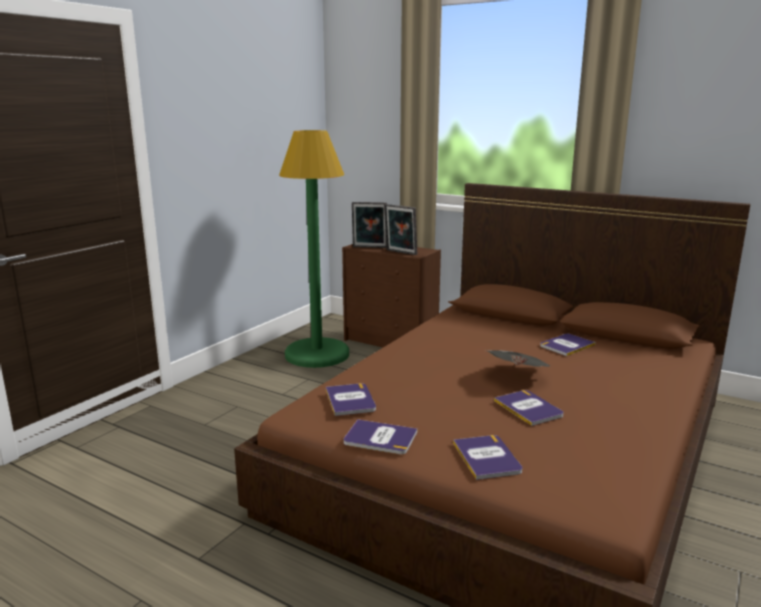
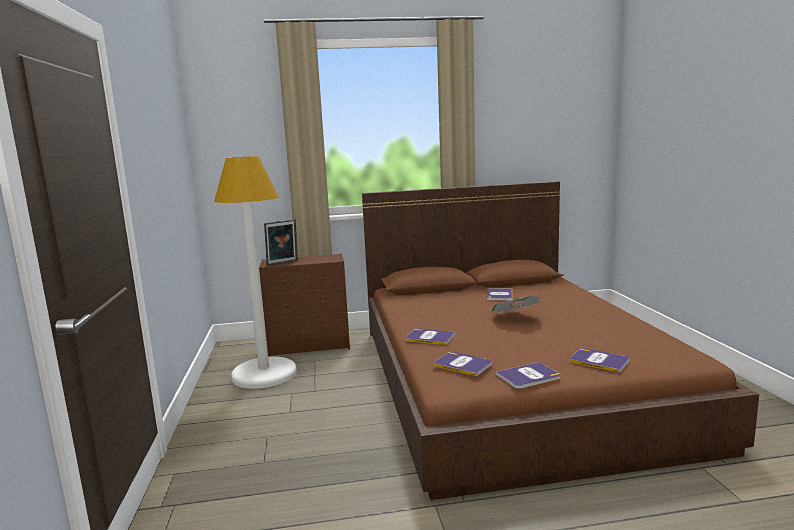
camera: 40 degrees left, 5 degrees down
green floor lamp [279,130,349,368] -> white floor lamp [214,156,297,389]
picture frame [384,204,417,255] -> none
book [494,390,563,426] -> book moved to [405,328,455,345]

